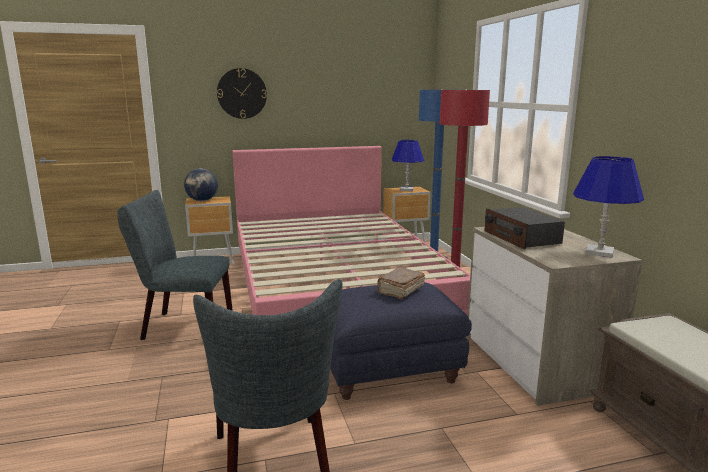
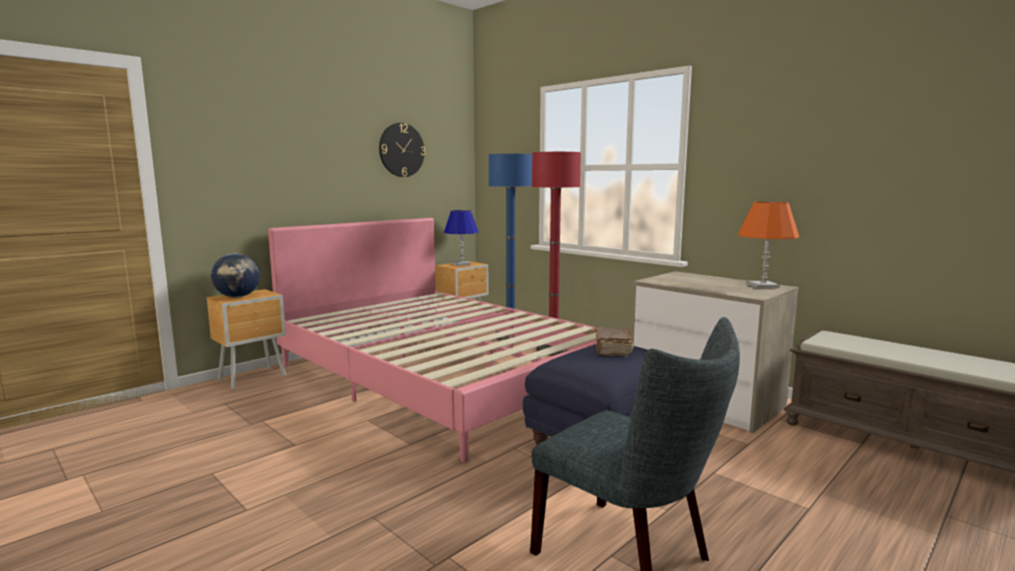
camera: 30 degrees left, 5 degrees down
grey chair [117,190,233,340] -> none
wall clock [217,68,267,119] -> wall clock moved to [379,123,425,177]
radio [484,207,565,250] -> none
blue table lamp [573,156,644,258] -> orange table lamp [738,202,799,288]

